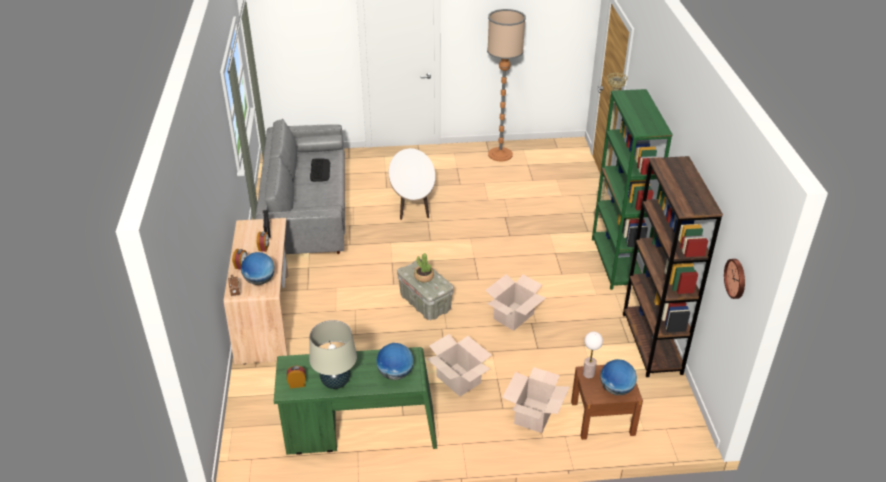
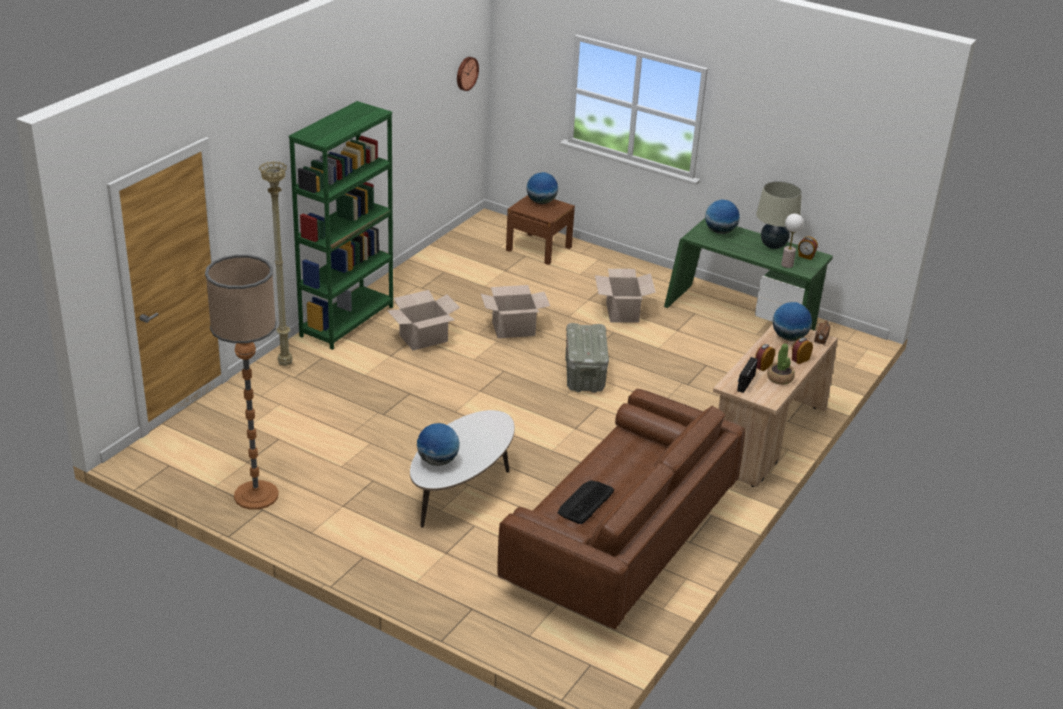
camera: 145 degrees left, 5 degrees down
grey sofa [255,119,345,254] -> brown sofa [497,389,745,629]
potted plant [414,253,434,283] -> potted plant moved to [767,344,795,385]
cardboard box [502,367,569,433] -> cardboard box moved to [387,290,460,351]
table lamp [583,332,603,379] -> table lamp moved to [781,214,804,268]
brown bookcase [623,156,723,377] -> none
none -> globe [417,423,460,466]

